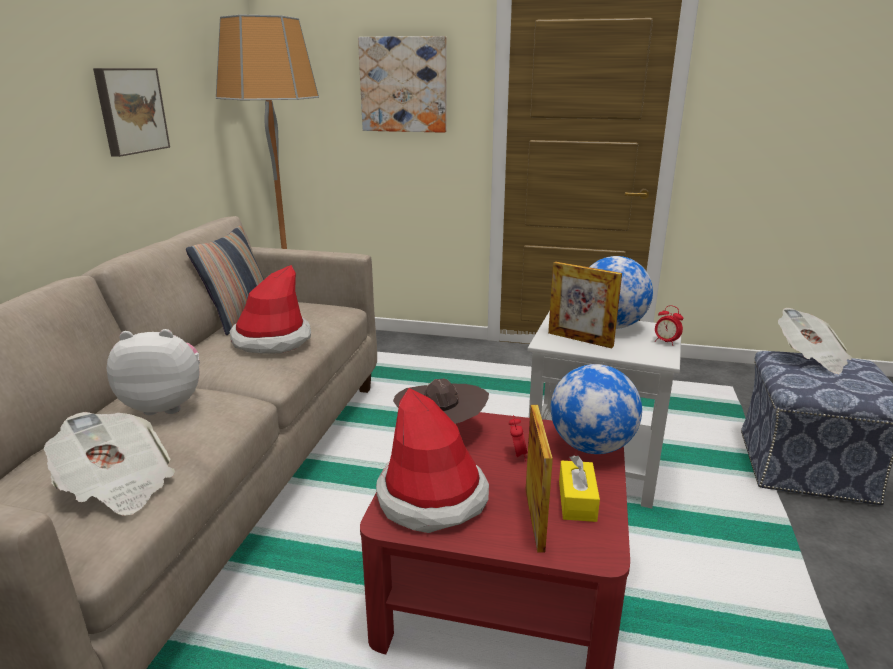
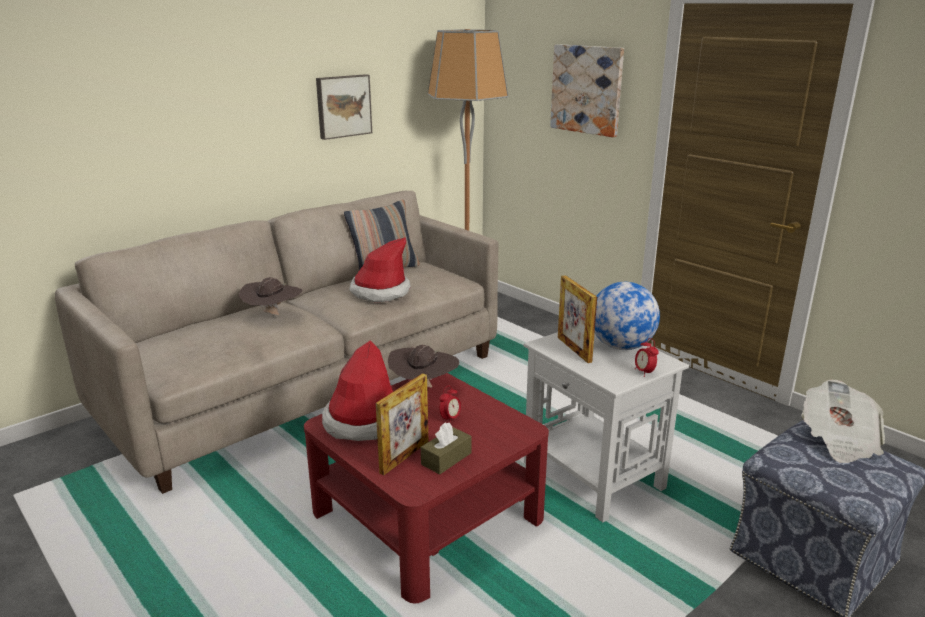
camera: 35 degrees right, 0 degrees up
newspaper [44,412,175,516] -> none
plush toy [107,329,200,415] -> brown hat [239,277,302,315]
globe [551,364,642,454] -> none
yellow tissue box [559,455,600,522] -> brown tissue box [421,422,472,474]

